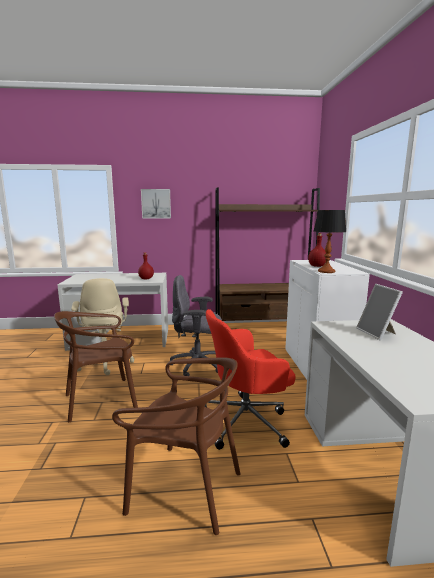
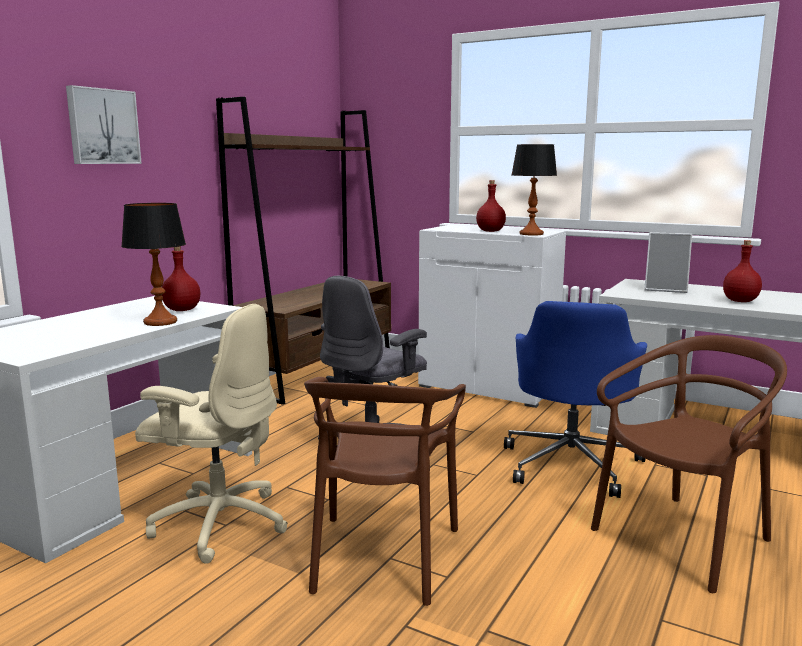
camera: 55 degrees left, 0 degrees up
red office chair [205,309,295,450] -> blue office chair [504,301,647,498]
none -> table lamp [121,203,186,326]
none -> red bottle [723,240,762,302]

